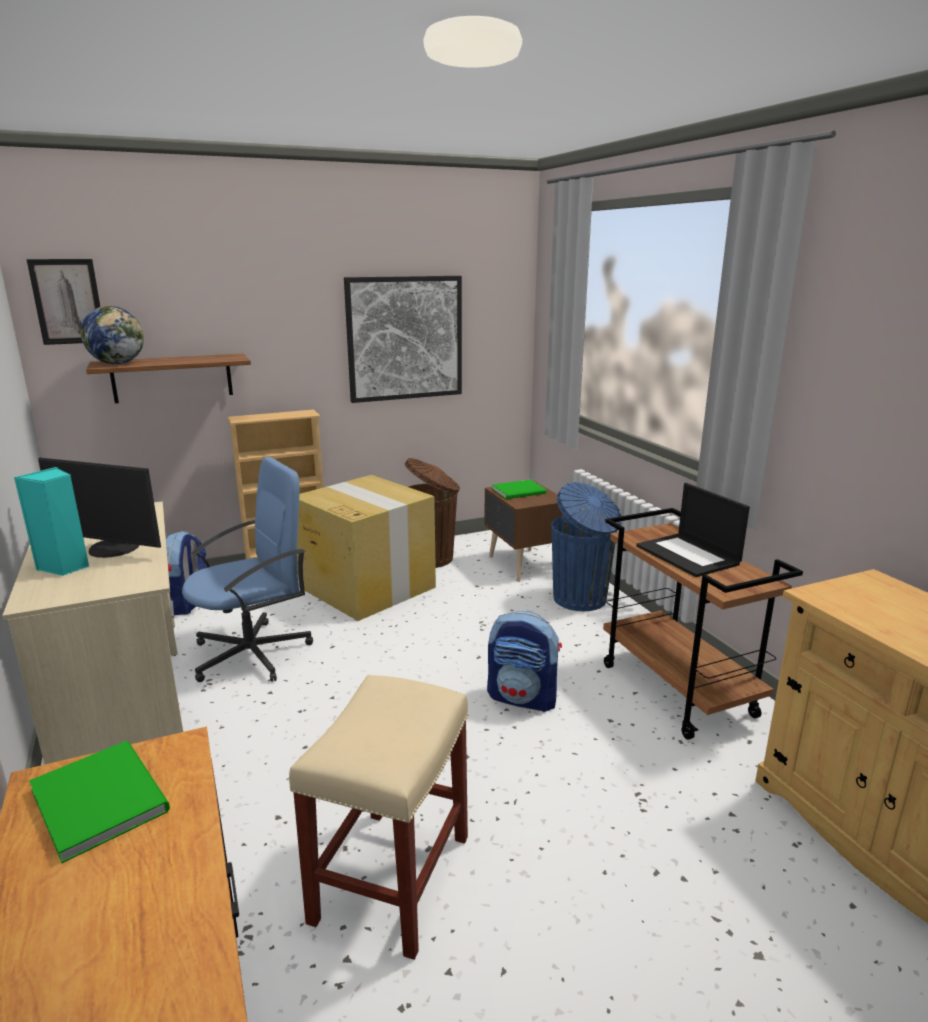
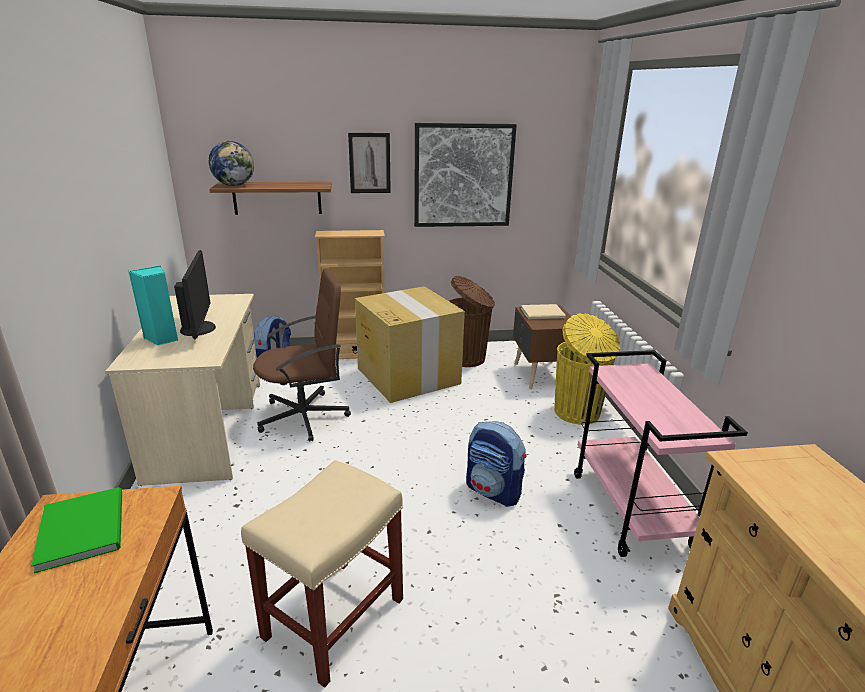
camera: 15 degrees right, 5 degrees up
picture [26,259,100,345] -> picture moved to [348,133,391,193]
monitor [38,458,161,558] -> monitor turned 135 degrees counterclockwise [174,250,216,340]
blue office chair [182,457,313,682] -> brown office chair [253,268,351,441]
green book [492,480,546,499] -> beige book [521,304,566,319]
blue trash can [551,482,622,611] -> yellow trash can [554,313,620,425]
brown cart [603,508,803,740] -> pink cart [574,350,748,557]
laptop [636,483,750,577] -> none

